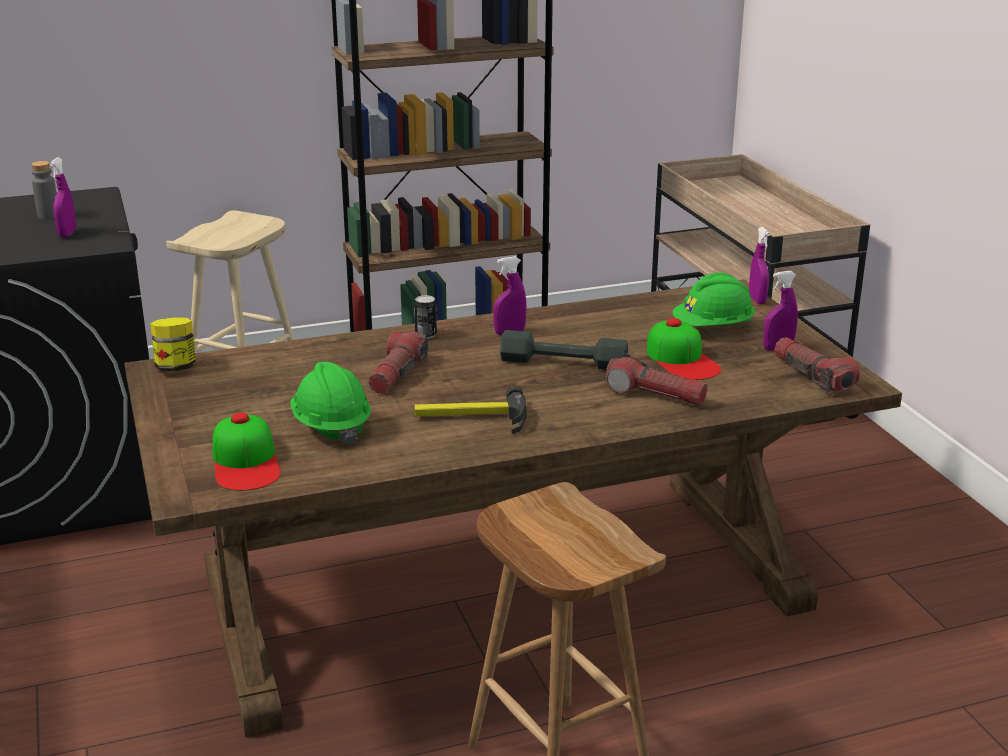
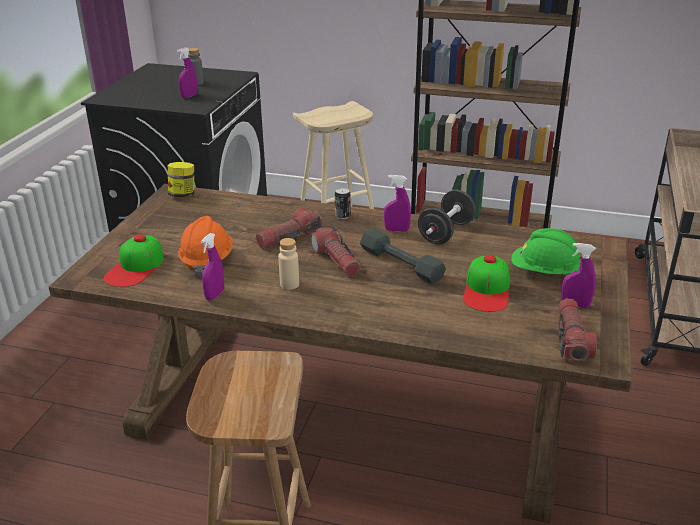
camera: 35 degrees right, 5 degrees up
green hard hat [290,362,371,445] -> orange hard hat [178,216,233,277]
hammer [414,386,527,434] -> beige bottle [278,238,299,290]
flashlight [606,353,708,406] -> flashlight moved to [310,226,360,277]
purple spray bottle [749,227,770,304] -> purple spray bottle moved to [201,233,224,301]
none -> black dumbbell [418,190,476,244]

